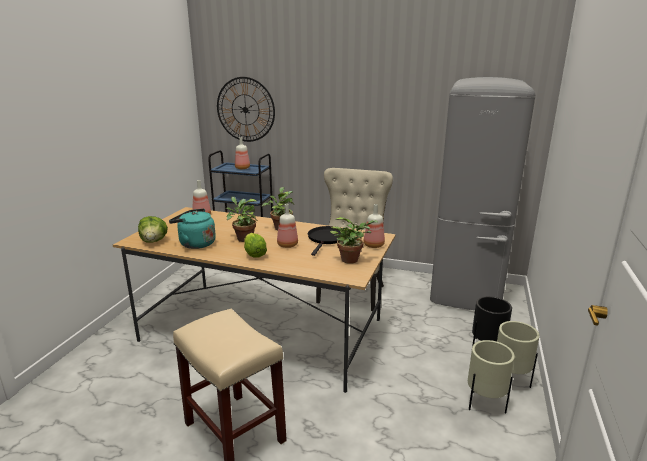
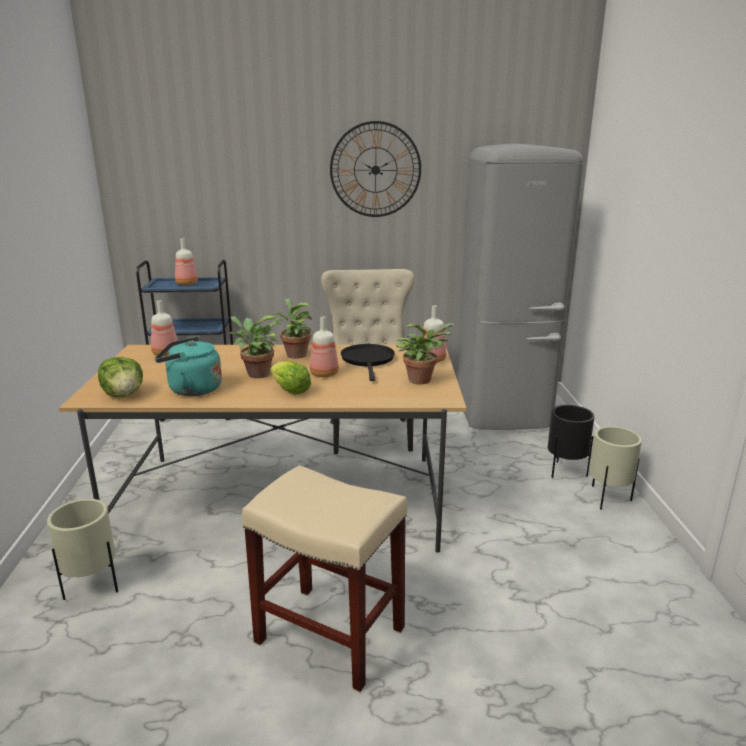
camera: 20 degrees left, 0 degrees up
wall clock [217,77,275,142] -> wall clock moved to [330,121,421,217]
beige planter [468,340,515,413] -> beige planter moved to [47,499,118,600]

